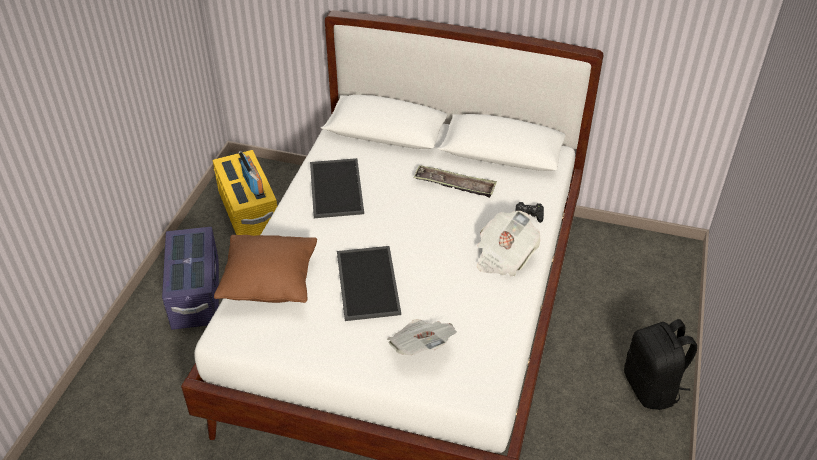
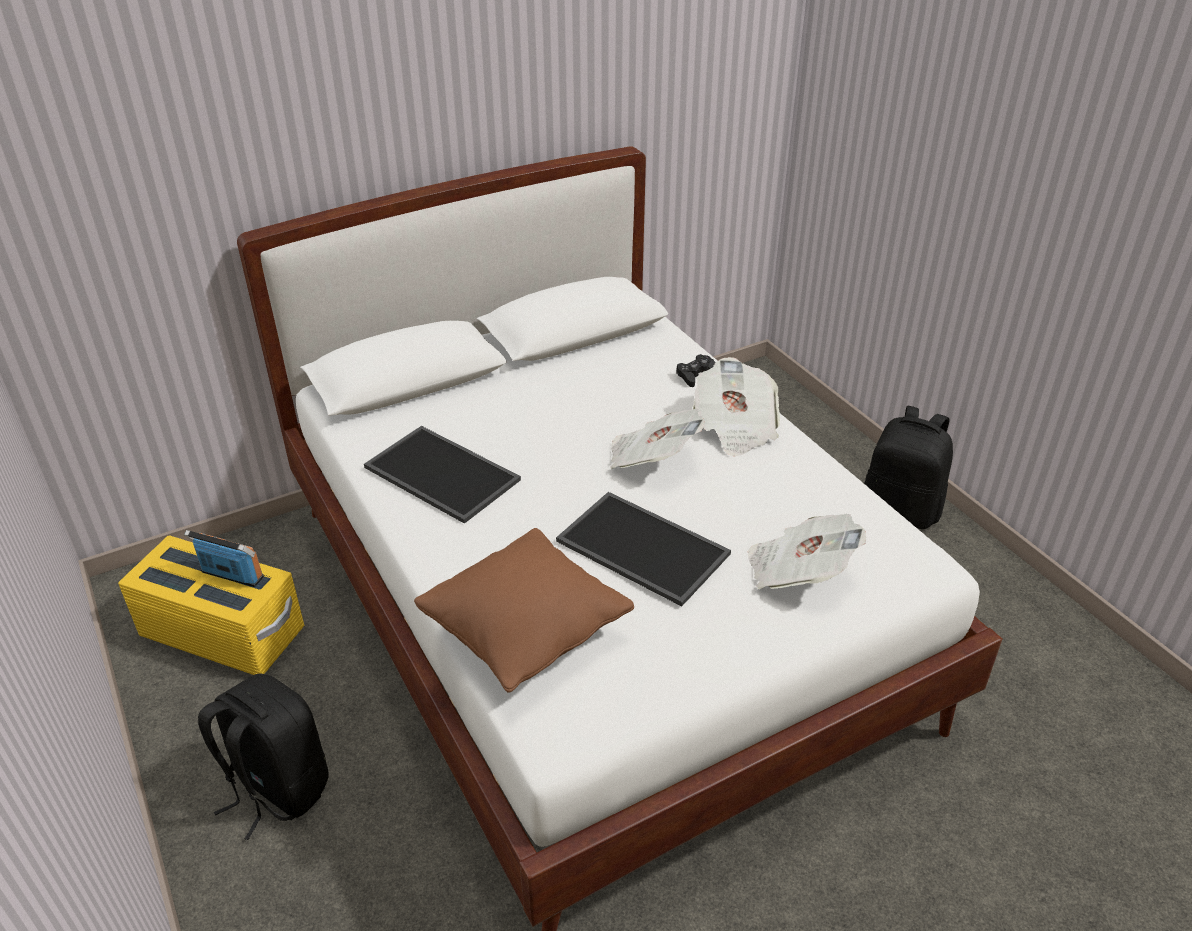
camera: 45 degrees left, 5 degrees down
purple storage box [162,227,219,330] -> black backpack [198,673,329,840]
tray [413,165,497,198] -> none
none -> newspaper [611,409,705,469]

